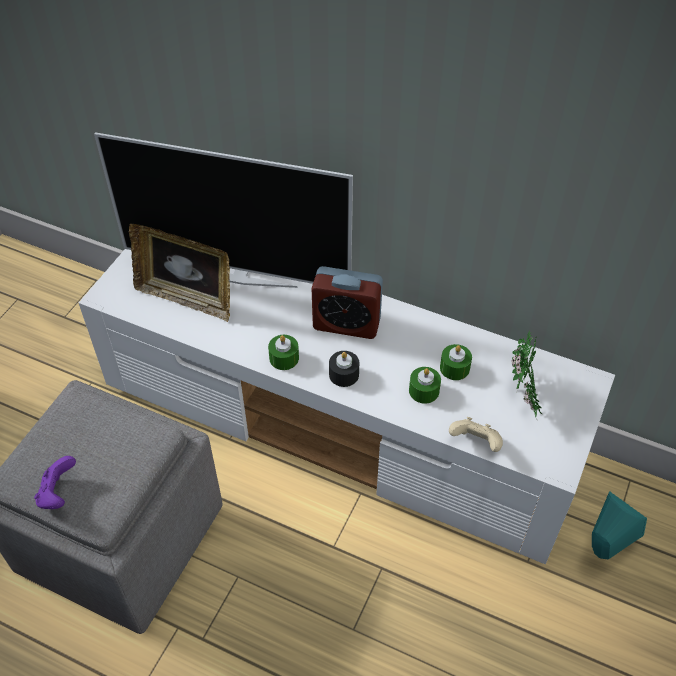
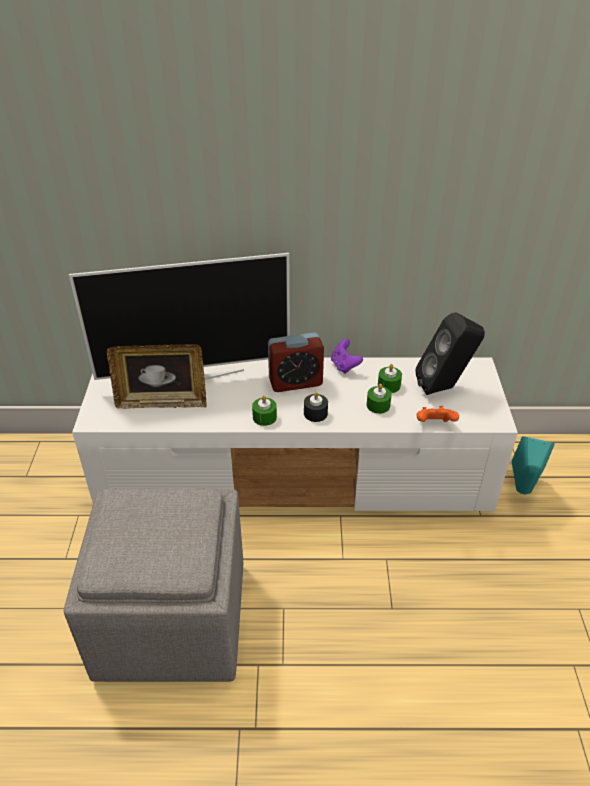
camera: 25 degrees left, 10 degrees down
purple game controller [34,456,76,509] -> purple game controller moved to [331,339,363,374]
beige game controller [449,417,503,452] -> orange game controller [417,406,459,422]
potted plant [511,331,542,417] -> black speaker [415,312,485,395]

